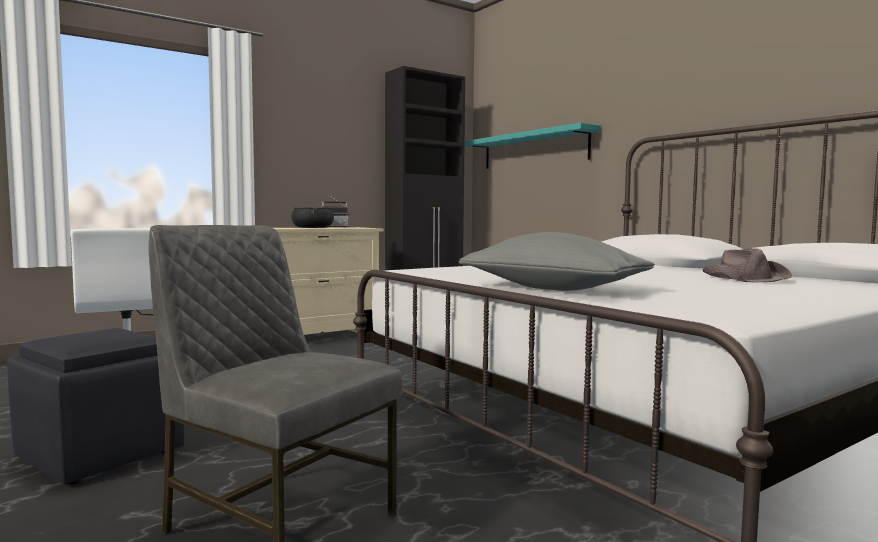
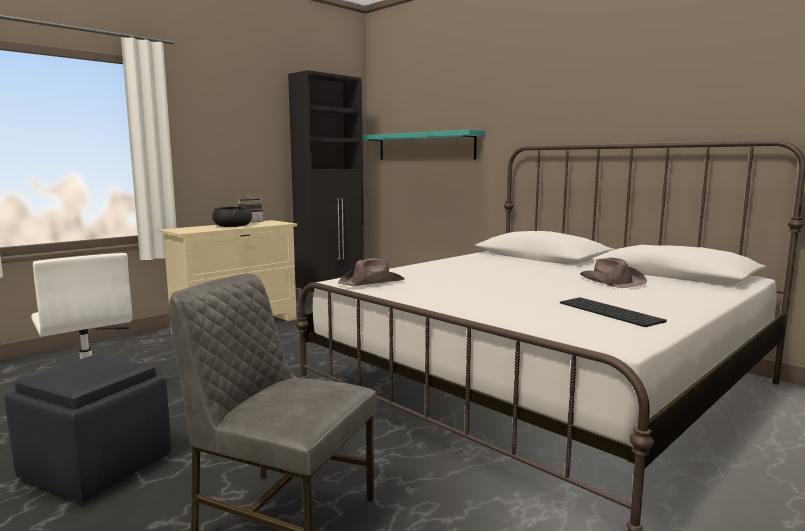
camera: 10 degrees left, 5 degrees up
grey pillow [459,232,655,291] -> none
none -> brown hat [338,258,404,286]
none -> keyboard [560,297,667,327]

